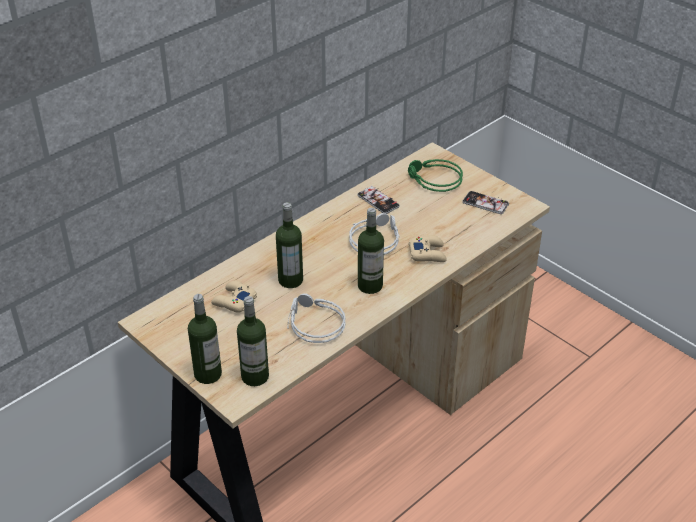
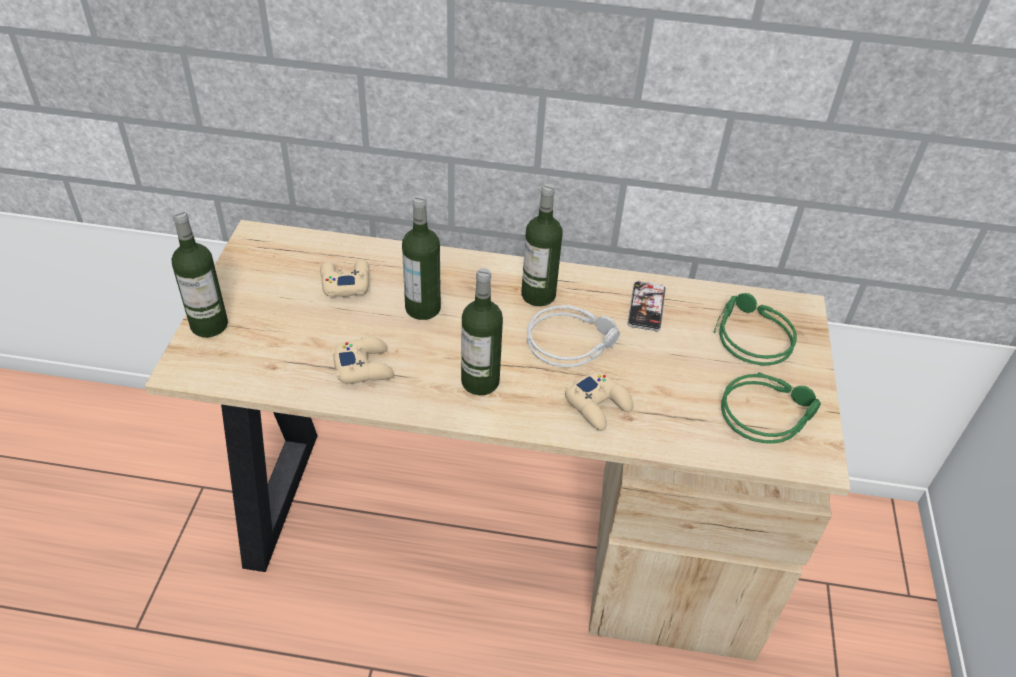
camera: 50 degrees right, 5 degrees up
bottle [237,296,269,386] -> bottle moved to [521,184,563,306]
grey headphones [287,293,346,343] -> beige game controller [332,337,394,384]
phone [462,191,509,214] -> green headphones [721,372,821,444]

